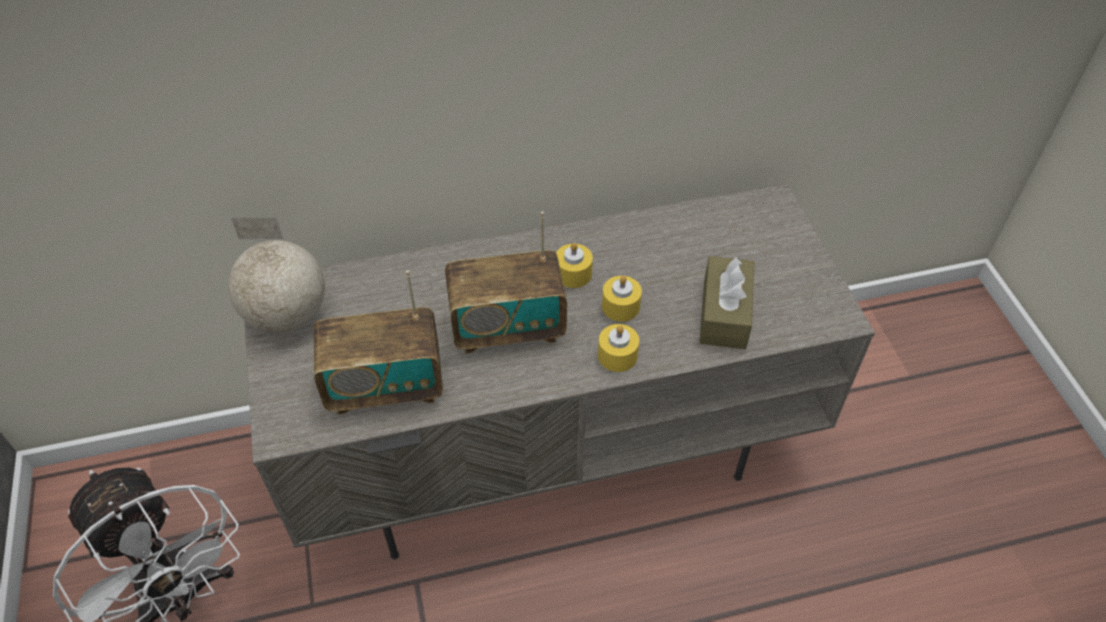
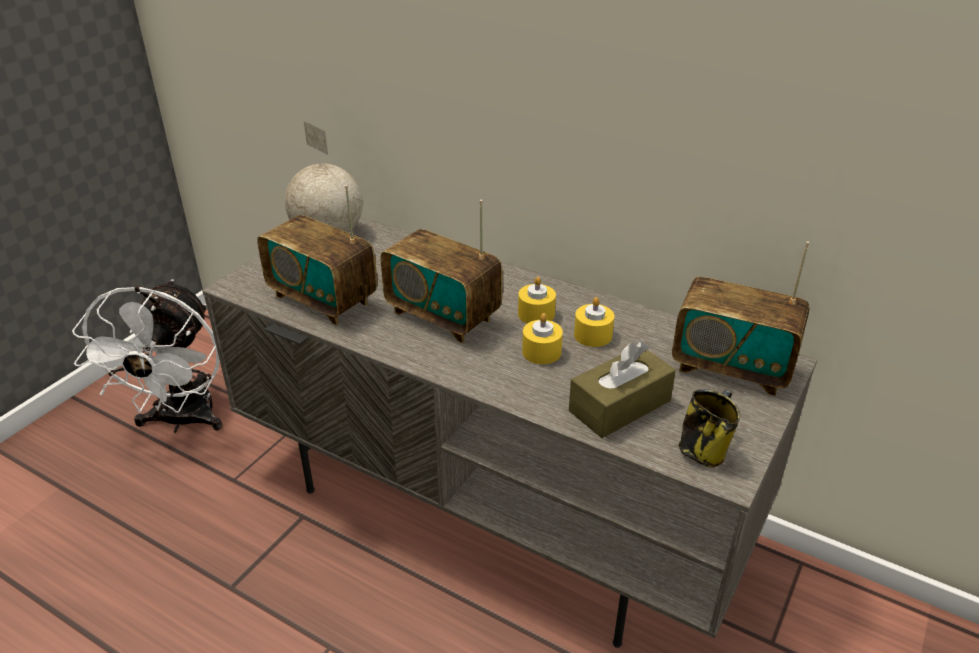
camera: 45 degrees right, 15 degrees down
yellow candle [598,324,639,372] -> yellow candle moved to [574,297,614,347]
none -> radio [672,241,809,396]
none -> mug [678,389,740,467]

